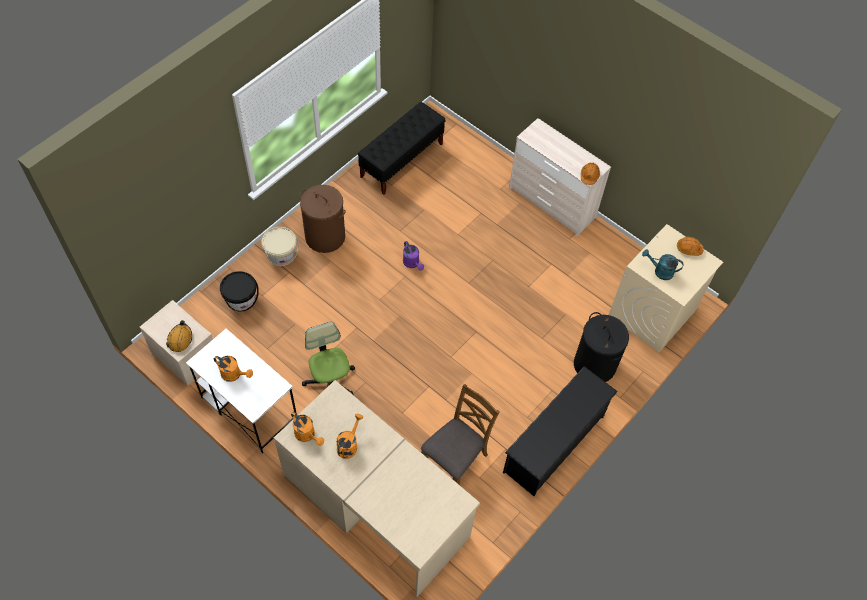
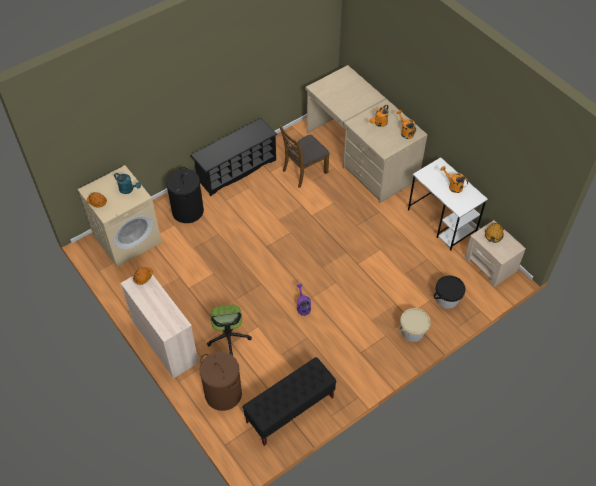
camera: 165 degrees left, 5 degrees down
brown laundry basket [299,185,346,253] -> brown laundry basket moved to [199,352,242,411]
office chair [302,322,355,395] -> office chair moved to [207,305,252,356]

